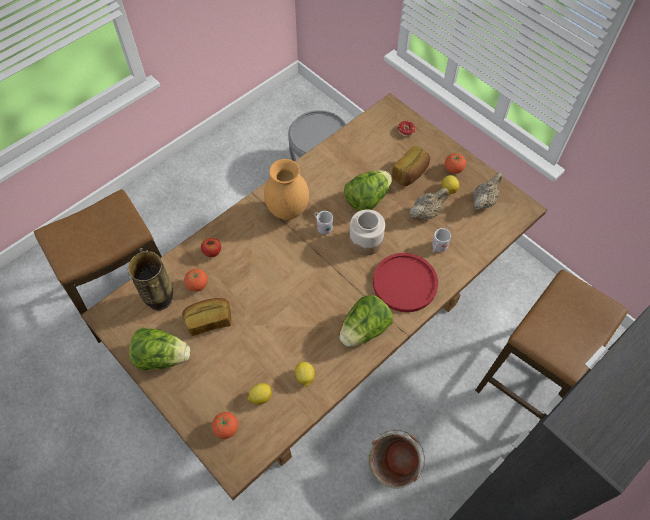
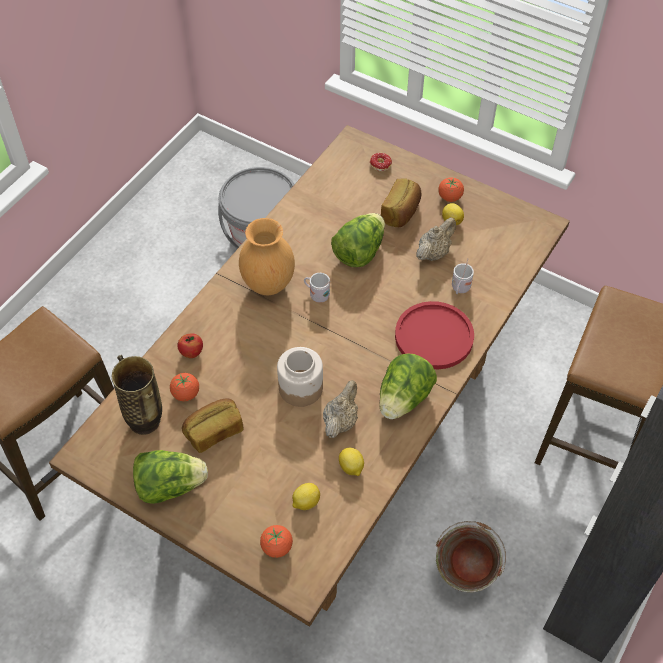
camera: 15 degrees left, 5 degrees down
jar [349,209,385,255] -> jar moved to [277,347,323,407]
beige teapot [473,173,503,210] -> beige teapot moved to [323,380,358,438]

